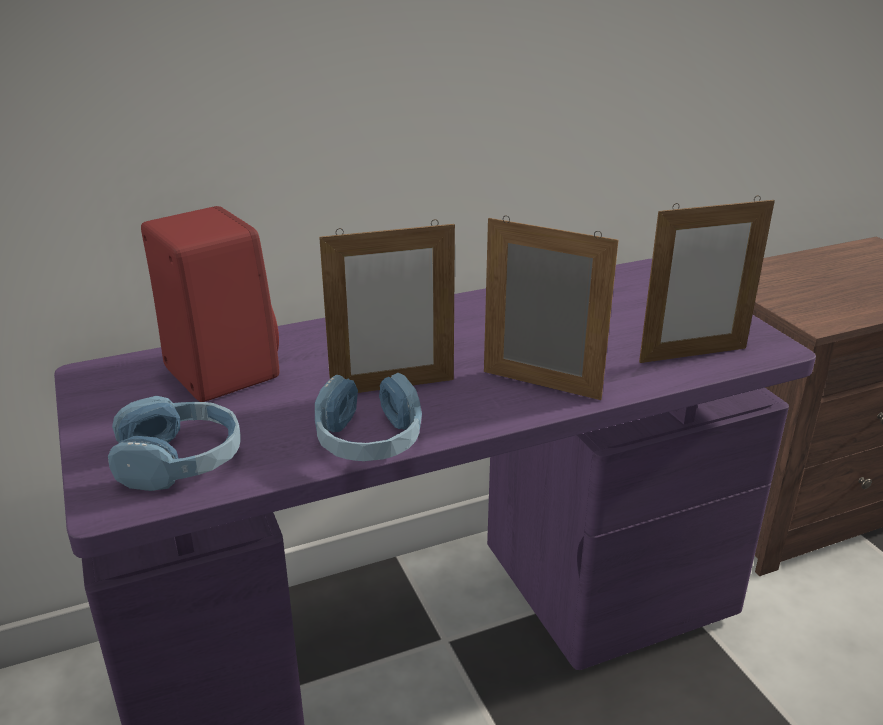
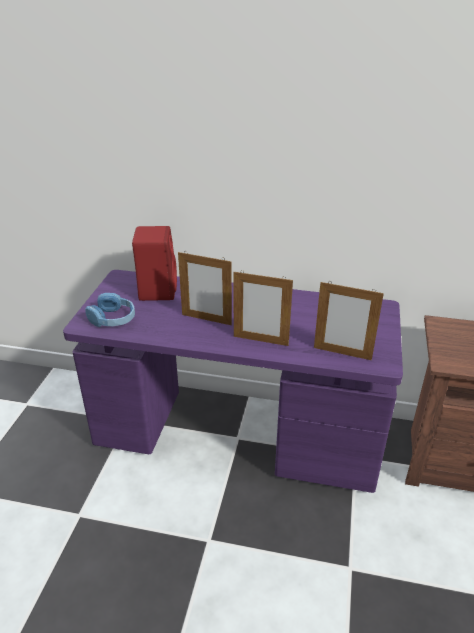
camera: 35 degrees right, 5 degrees up
blue headphones [315,373,422,461] -> none
picture frame [484,216,618,400] -> picture frame turned 135 degrees clockwise [233,270,293,346]

